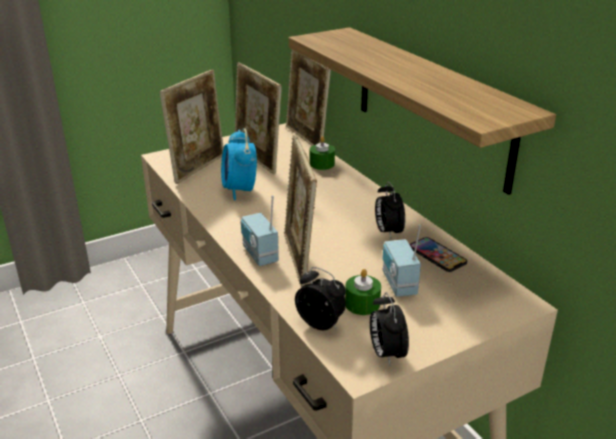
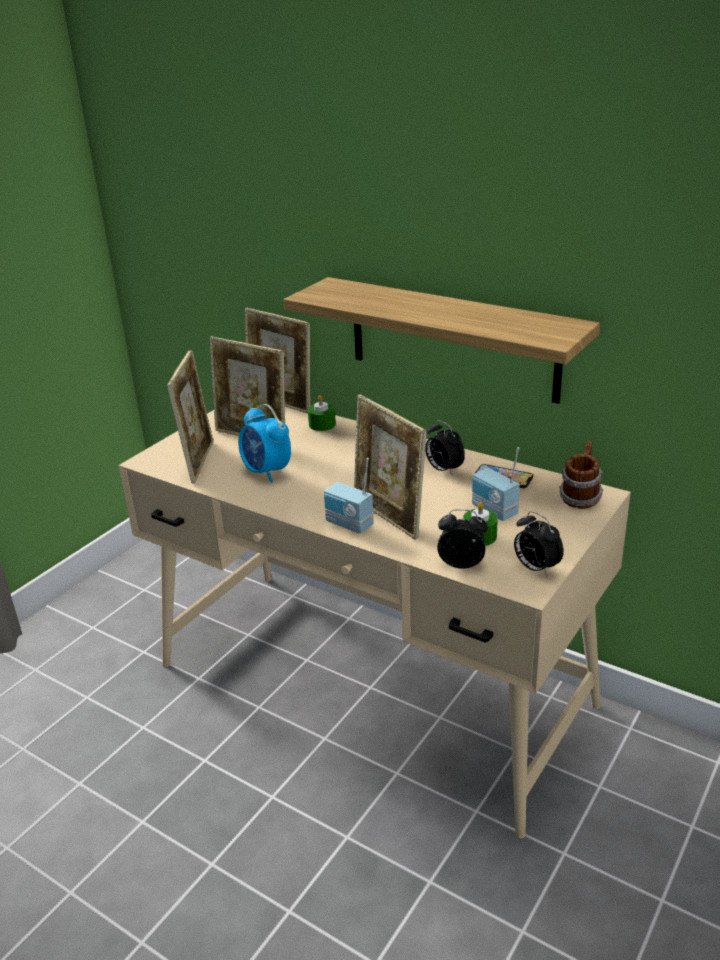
camera: 25 degrees left, 0 degrees up
none -> mug [559,441,603,509]

